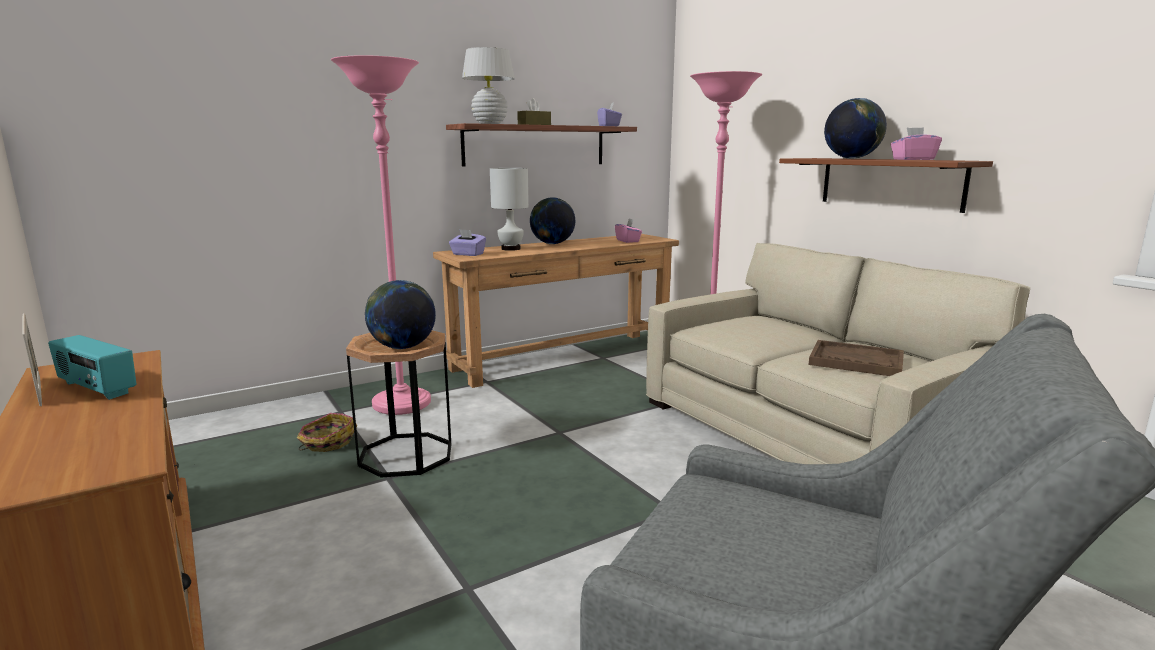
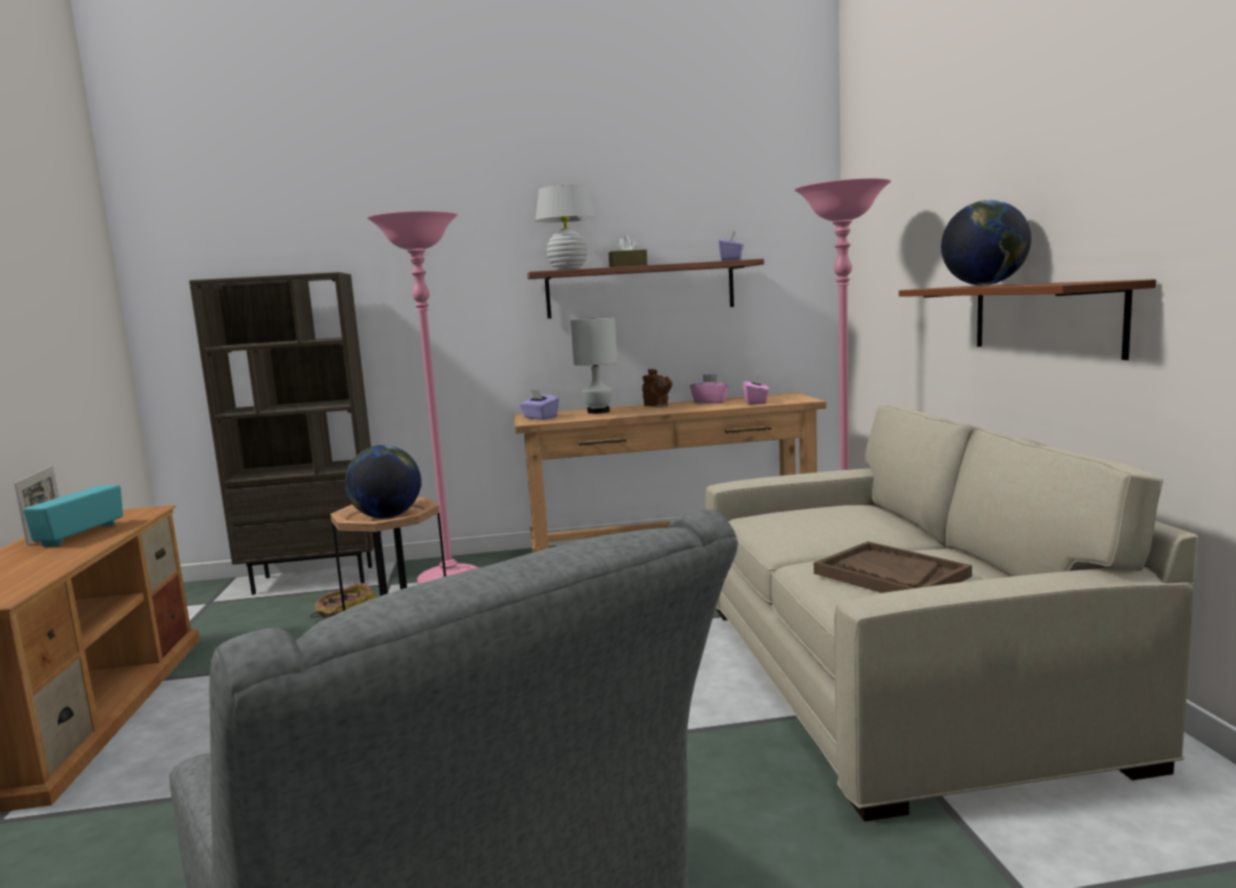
camera: 25 degrees right, 5 degrees down
radio [48,335,136,400] -> radio turned 45 degrees clockwise [23,485,123,547]
globe [530,197,575,244] -> brown teapot [642,369,673,407]
pink tissue box [890,127,942,160] -> pink tissue box moved to [690,374,729,403]
none -> brown bookcase [189,272,381,595]

